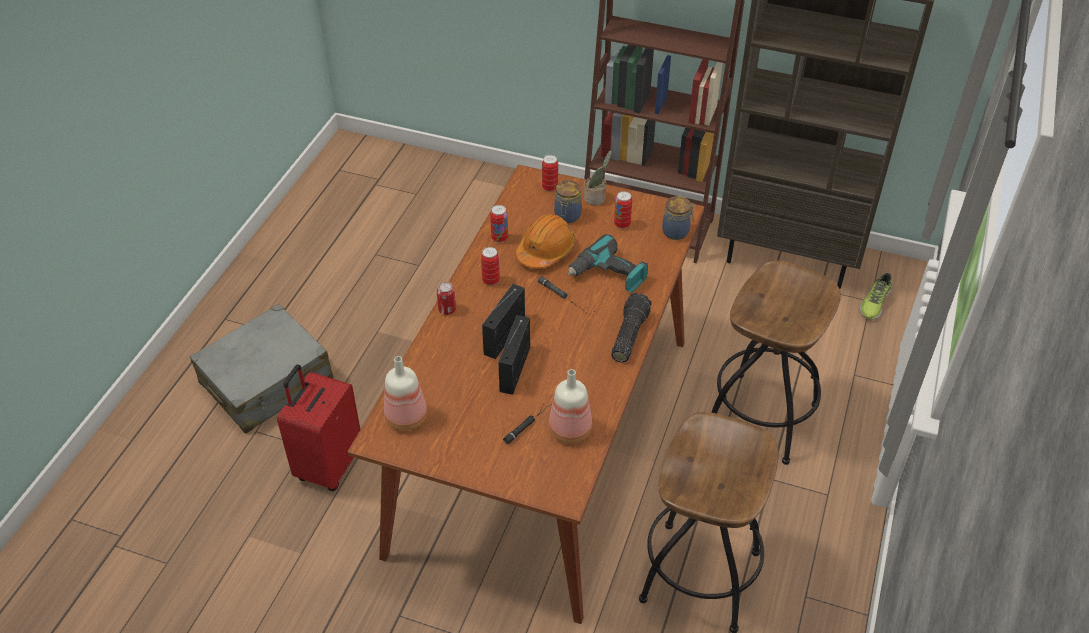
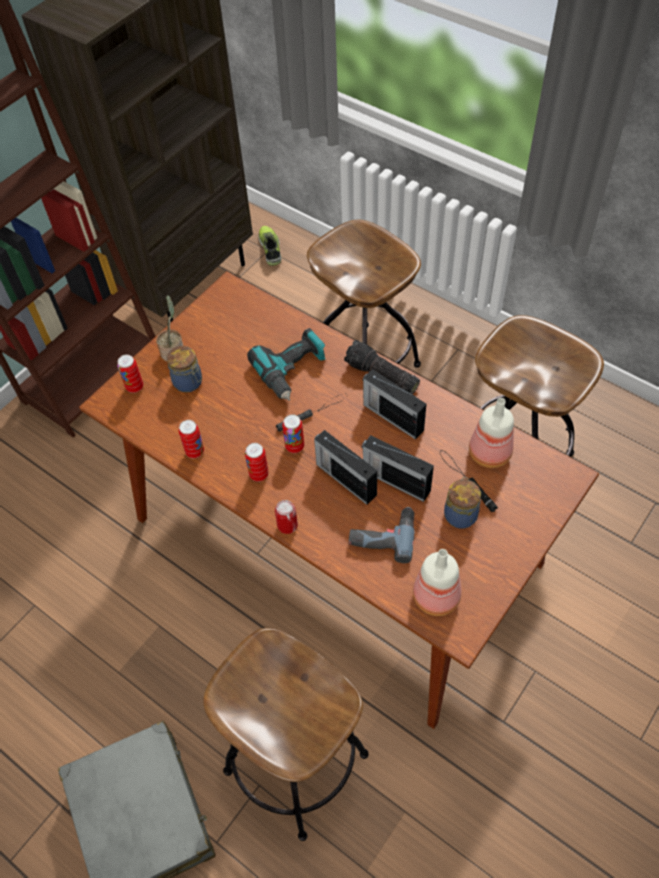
camera: 70 degrees left, 10 degrees up
red suitcase [277,364,360,491] -> brown stool [203,628,369,841]
orange hard hat [515,214,575,269] -> none
can [614,191,632,229] -> can moved to [282,414,304,453]
jar [662,196,695,240] -> jar moved to [444,477,481,529]
shoe [860,273,892,320] -> shoe turned 150 degrees counterclockwise [258,226,281,266]
none -> power drill [349,507,414,563]
none -> radio [363,369,427,440]

